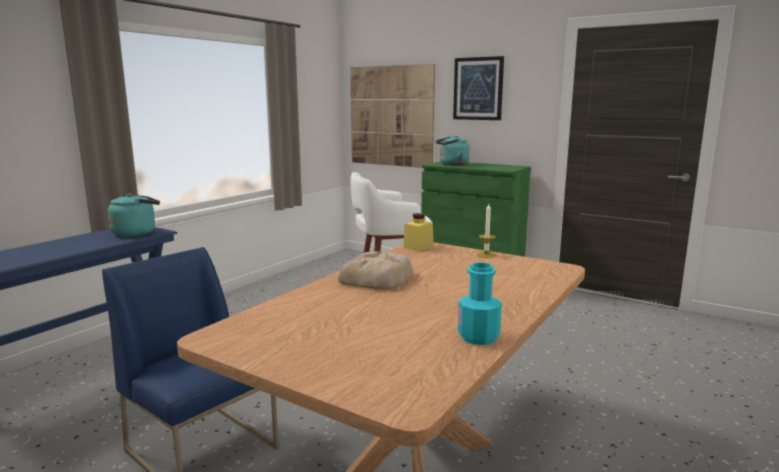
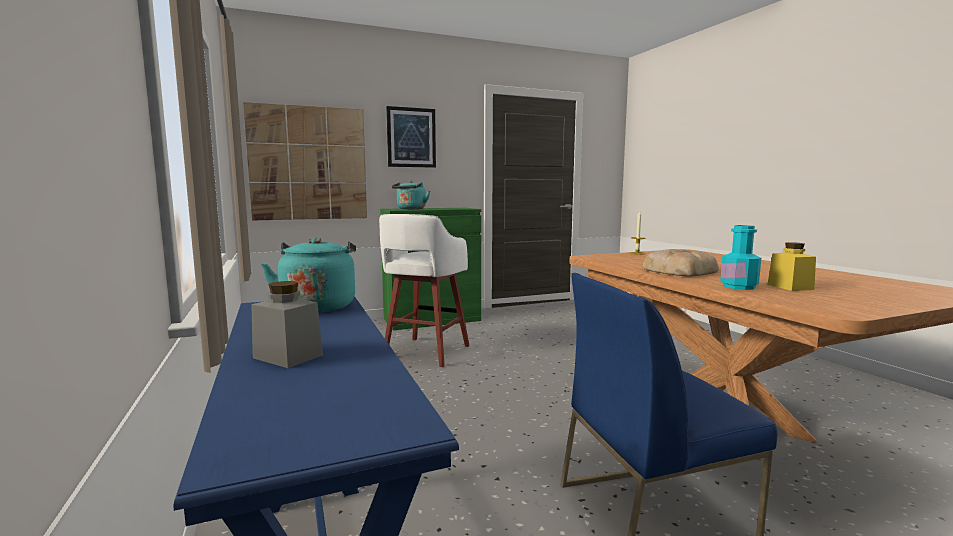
camera: 55 degrees left, 5 degrees down
yellow jar [403,213,433,251] -> yellow jar moved to [767,242,816,291]
turquoise bottle [458,262,502,345] -> turquoise bottle moved to [720,225,761,290]
none -> grey jar [251,281,323,368]

